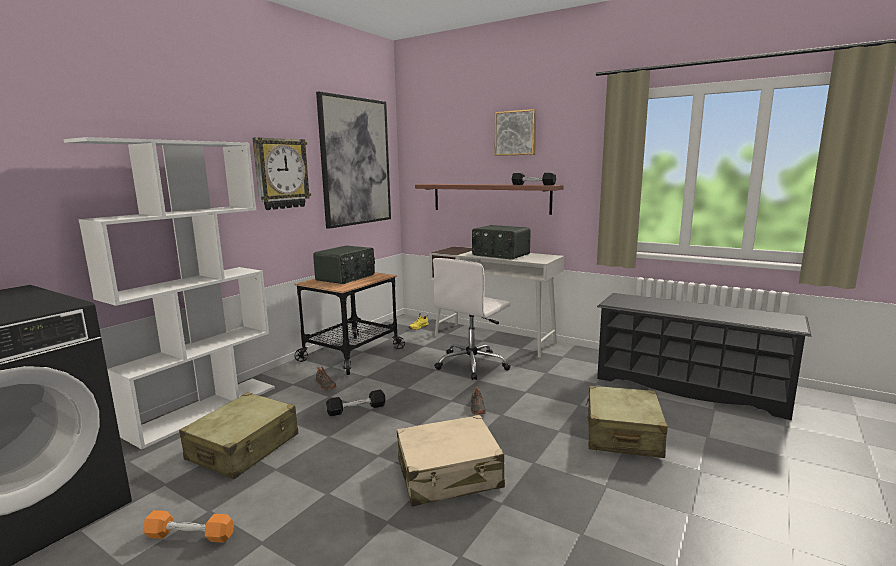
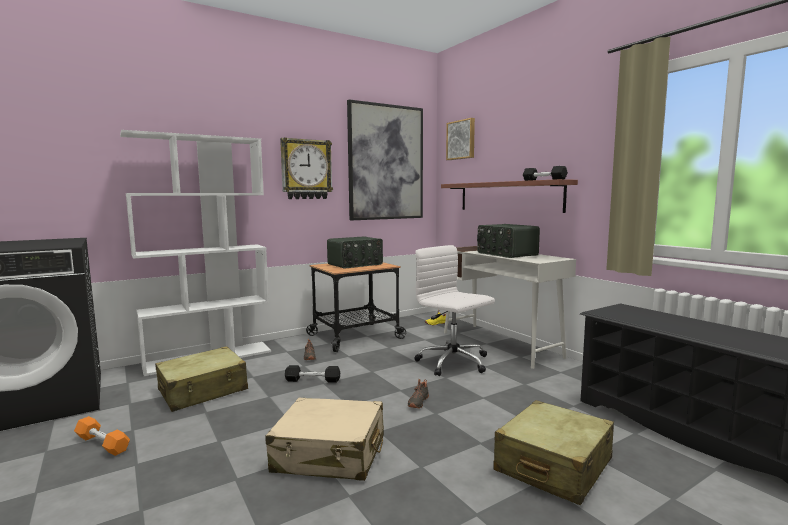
camera: 25 degrees right, 5 degrees down
white office chair [433,258,511,380] -> white office chair turned 75 degrees clockwise [414,245,495,376]
picture [495,109,536,156] -> picture moved to [446,118,475,160]

